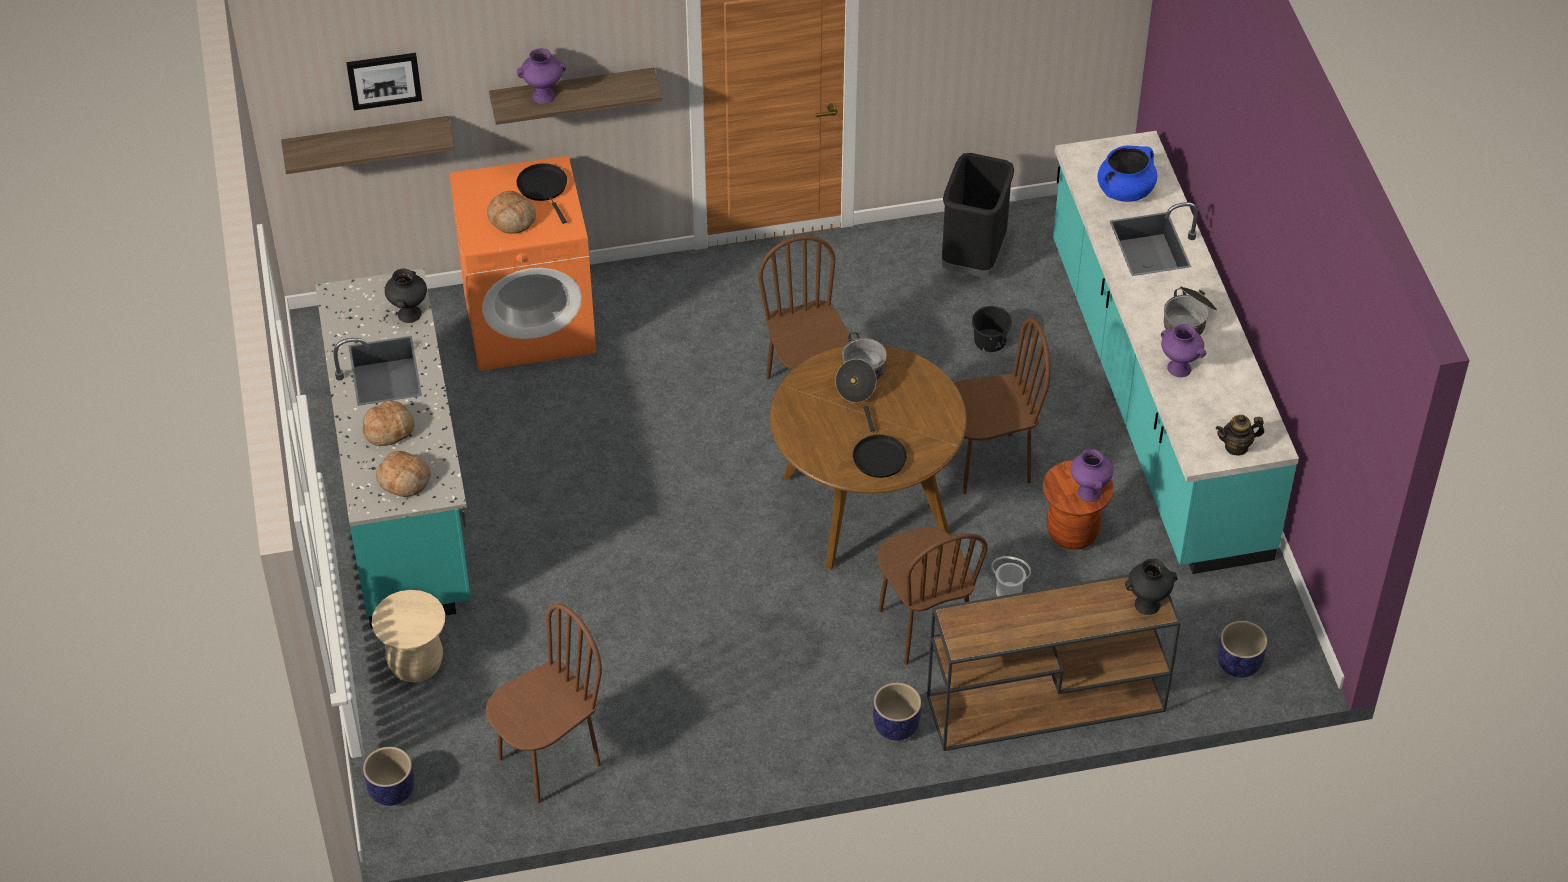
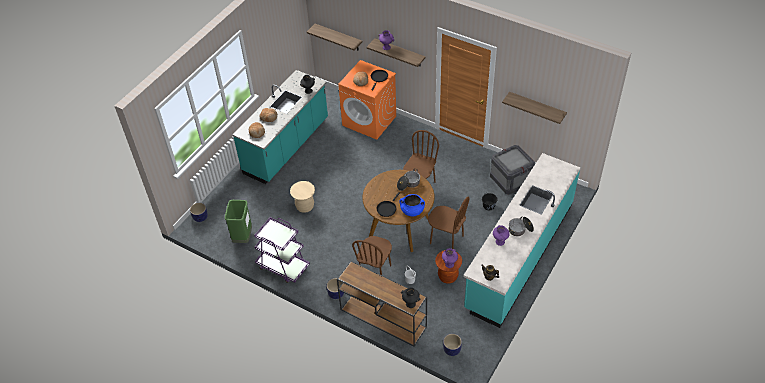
camera: 45 degrees right, 0 degrees up
picture [346,53,422,111] -> none
beige stool [372,590,445,682] -> beige stool moved to [290,181,315,213]
brown chair [485,603,602,803] -> green trash can [225,200,252,243]
black trash can [941,153,1014,277] -> crate [490,145,535,195]
blue cooking pot [1098,145,1157,202] -> blue cooking pot moved to [399,194,425,216]
none -> purple cart [254,217,310,283]
none -> shelf [502,92,567,124]

